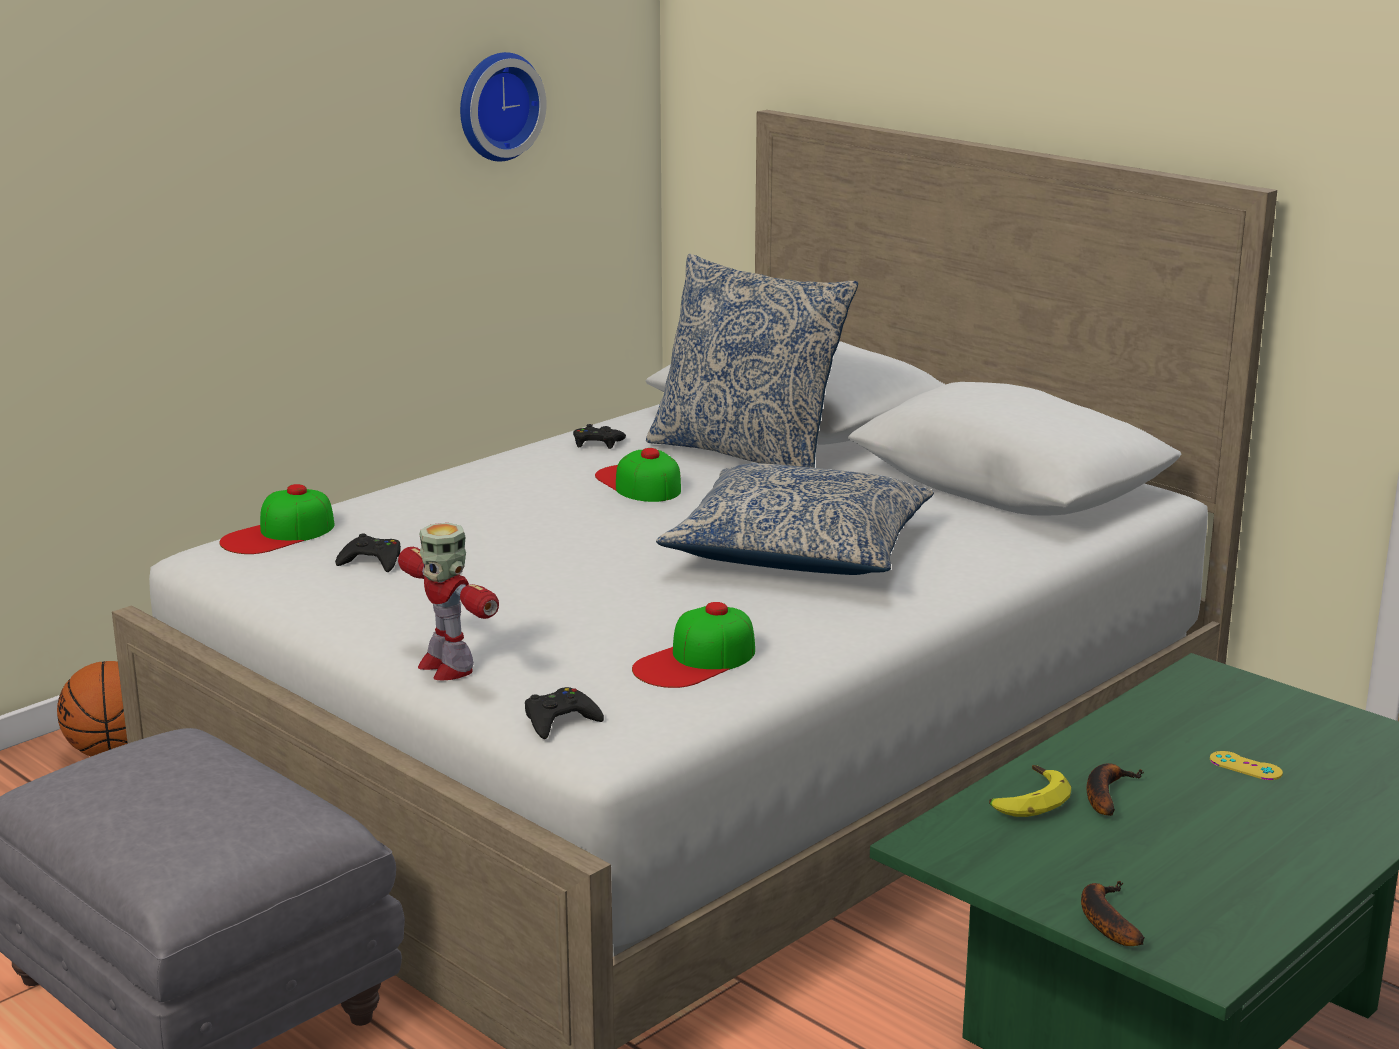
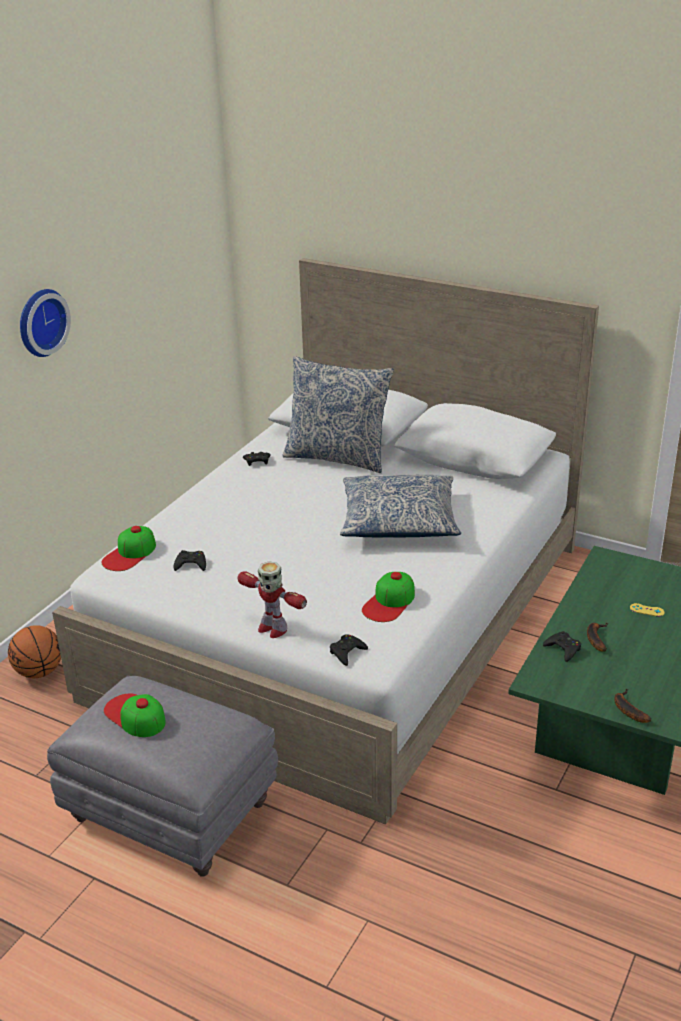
camera: 15 degrees left, 10 degrees up
wall clock [460,52,547,161] -> wall clock moved to [20,289,71,357]
cap [595,448,681,502] -> cap moved to [104,694,166,737]
banana [989,765,1071,817] -> black game controller [543,631,581,662]

